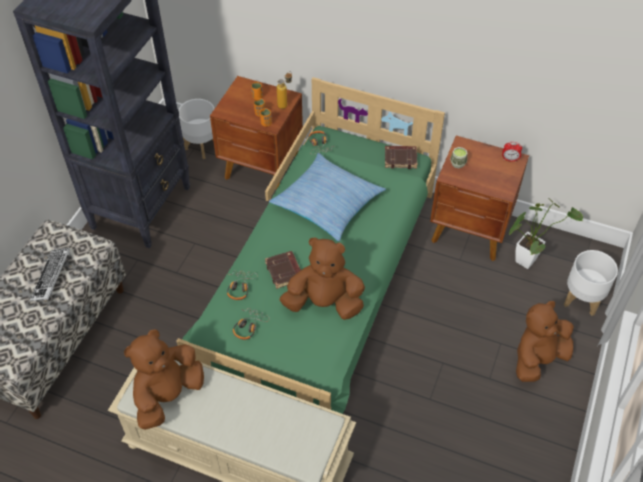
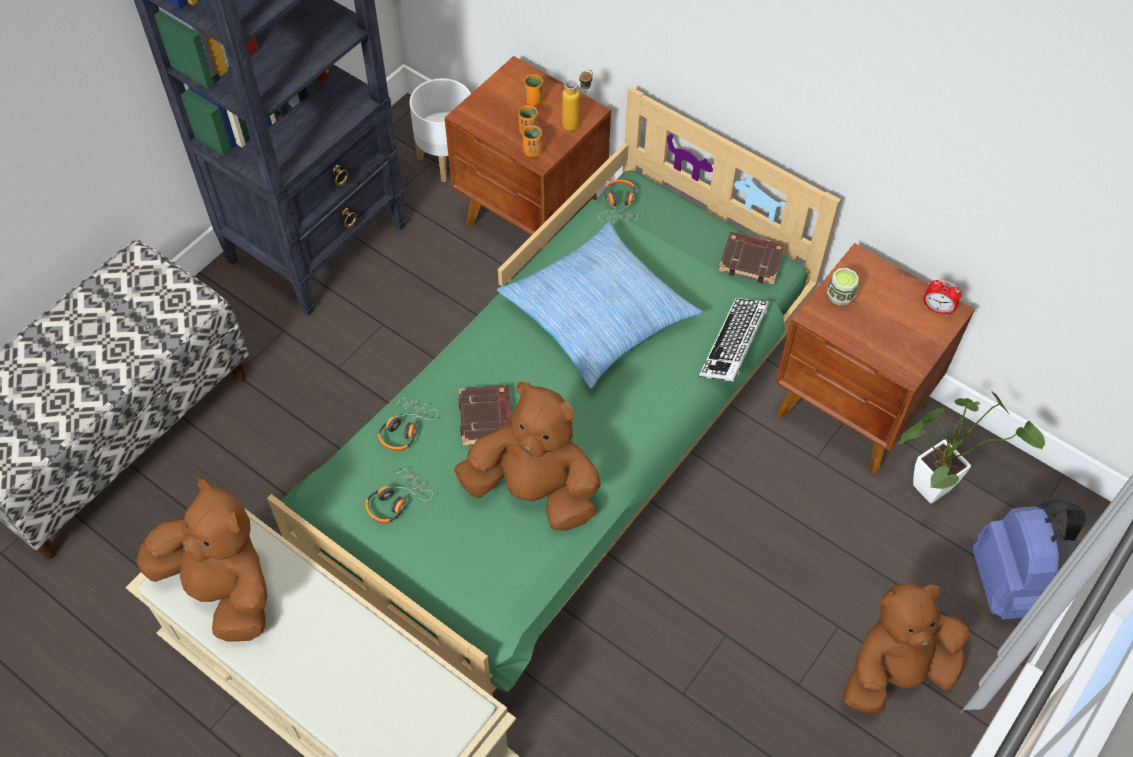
camera: 15 degrees right, 5 degrees up
keyboard [30,248,70,302] -> keyboard moved to [699,298,769,382]
brown plush toy [124,329,204,430] -> brown plush toy turned 75 degrees clockwise [136,478,267,641]
white planter [564,250,618,316] -> blue backpack [972,498,1087,620]

